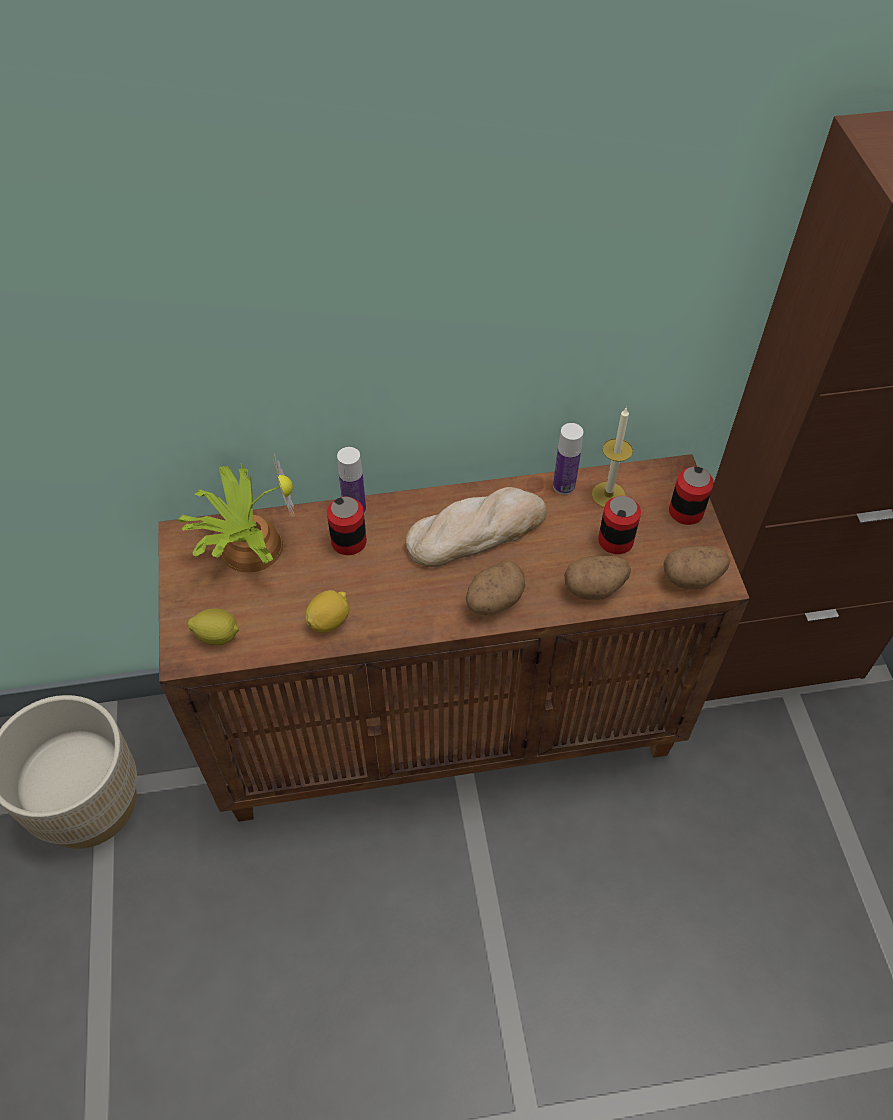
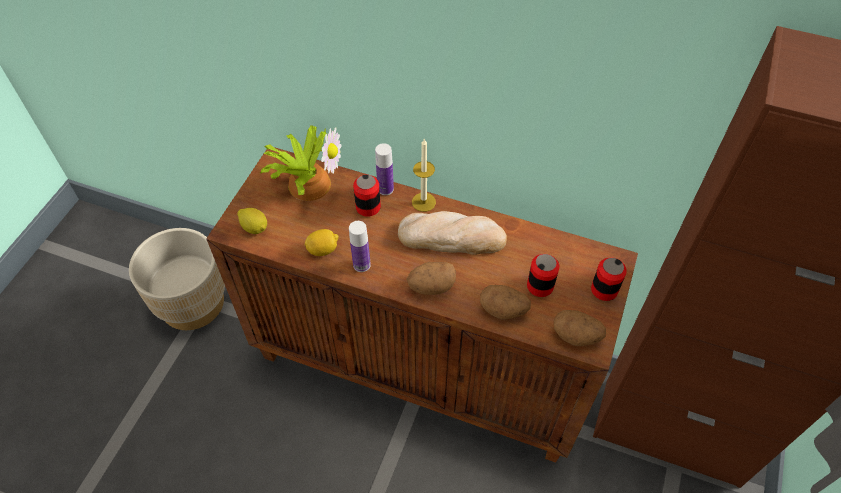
camera: 30 degrees right, 0 degrees up
bottle [553,423,583,495] -> bottle moved to [349,221,371,272]
candle [592,407,633,508] -> candle moved to [412,139,436,212]

